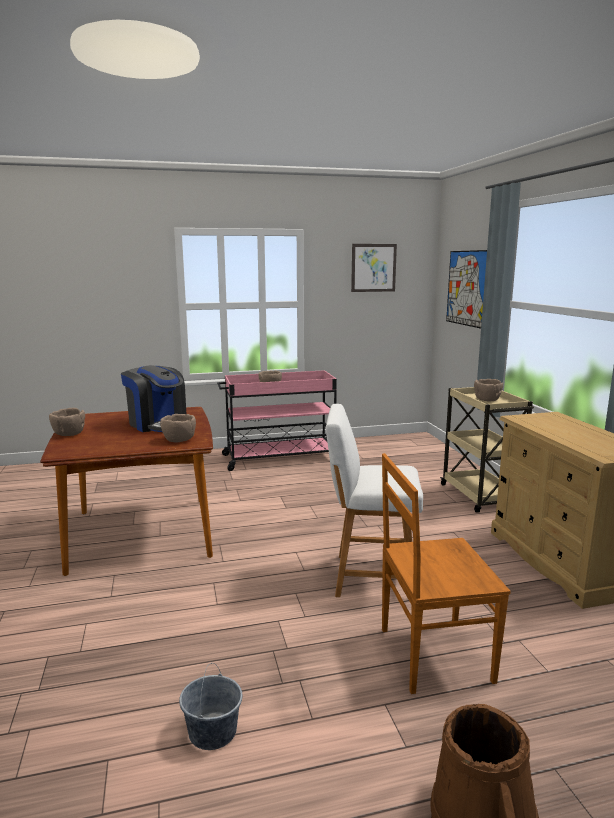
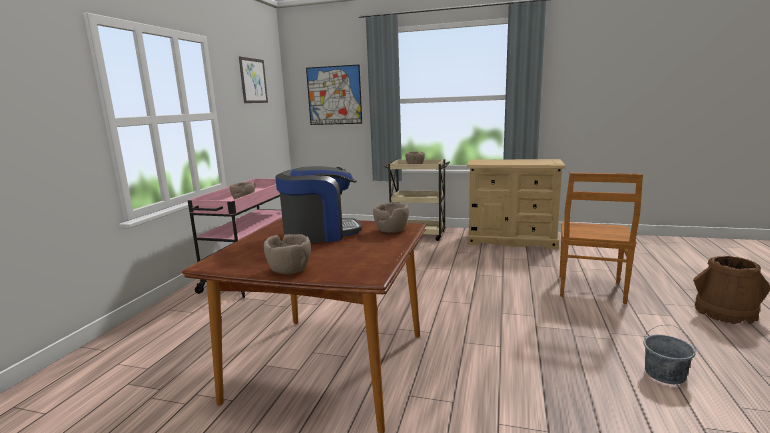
camera: 60 degrees left, 0 degrees up
white chair [326,404,423,597] -> none

